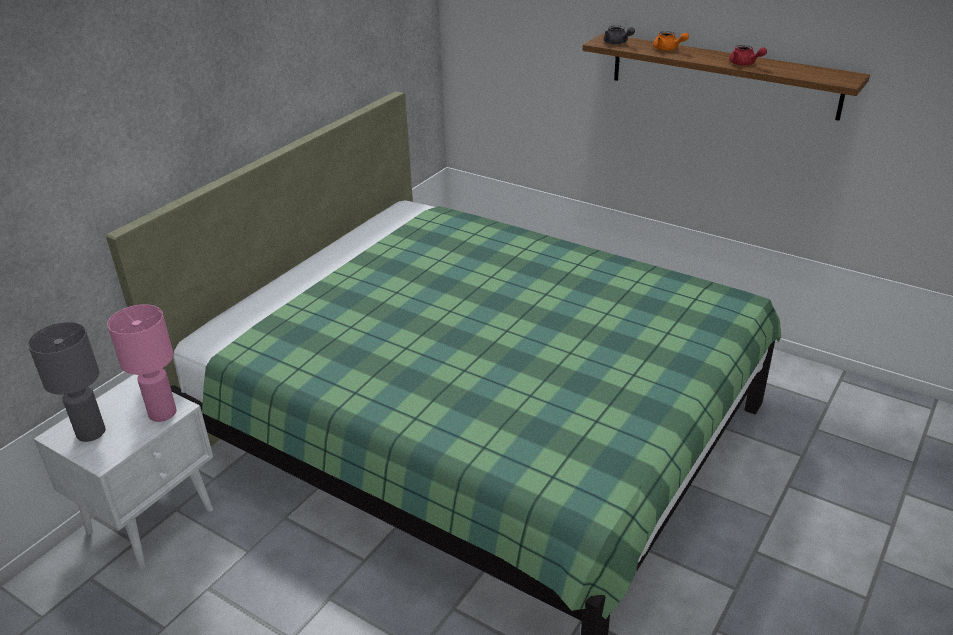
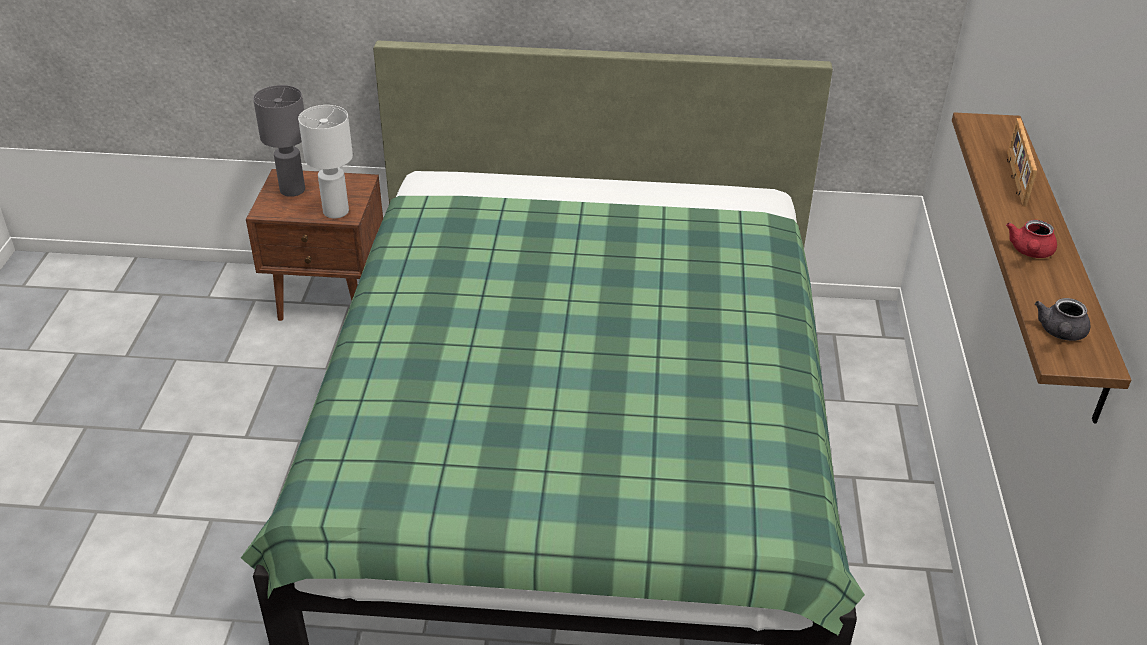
camera: 60 degrees right, 5 degrees up
white nightstand [34,375,213,568] -> brown nightstand [246,169,383,321]
pink table lamp [107,304,177,422] -> white table lamp [298,105,353,218]
grey teapot [604,25,635,44] -> grey teapot moved to [1035,298,1090,341]
orange teapot [653,31,689,51] -> picture frame [1007,118,1037,206]

